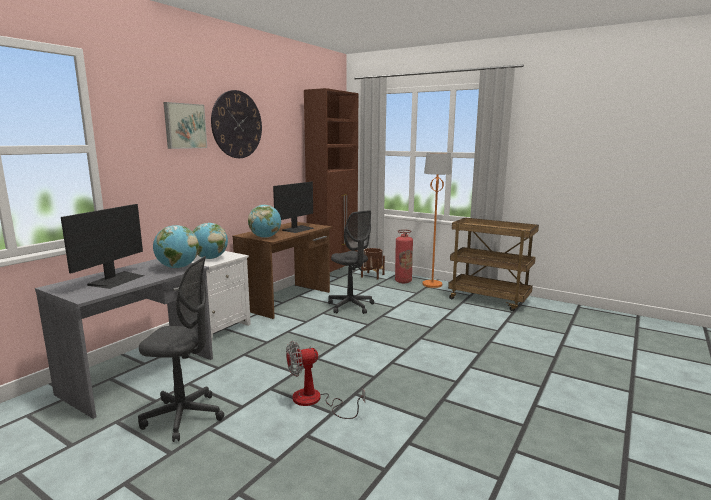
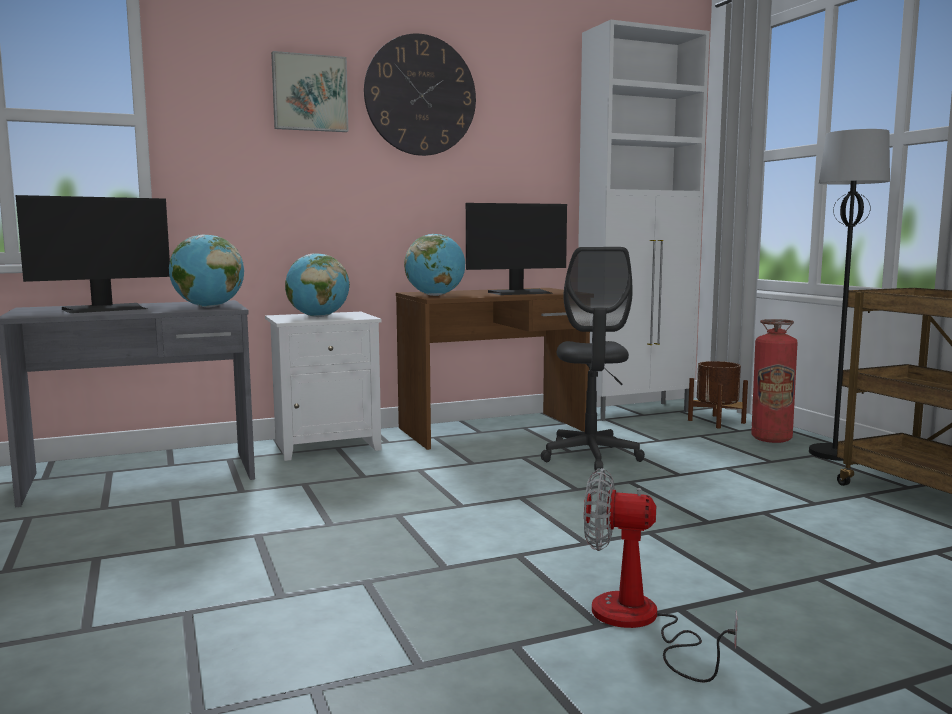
camera: 35 degrees right, 5 degrees down
grey office chair [138,256,224,442] -> none
fan [286,341,365,419] -> fan moved to [584,468,738,682]
brown cabinet [304,88,358,272] -> white cabinet [578,20,710,421]
orange floor lamp [422,153,451,288] -> black floor lamp [809,129,890,461]

